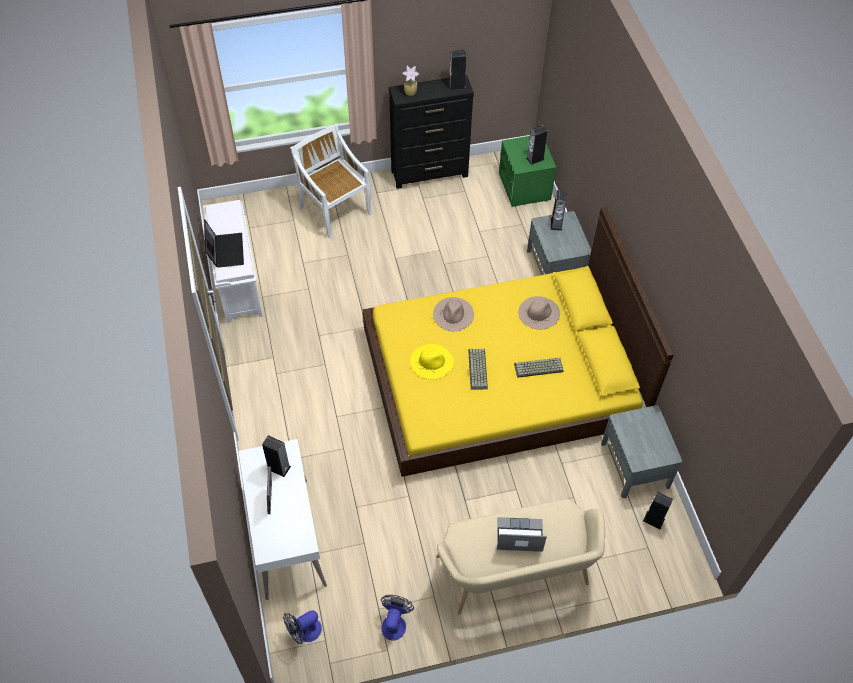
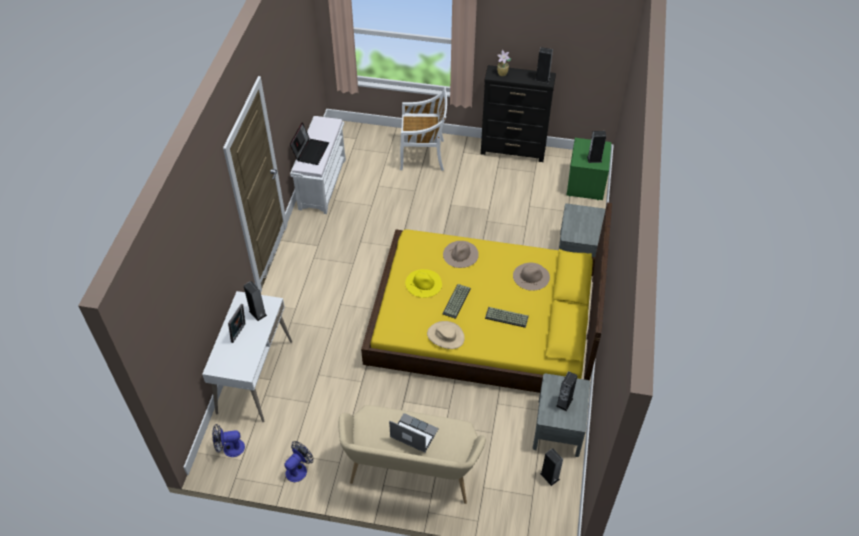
camera: 25 degrees right, 5 degrees down
white chair [290,123,372,239] -> white chair turned 105 degrees clockwise [400,86,447,171]
speaker [551,190,566,231] -> speaker moved to [556,371,577,411]
none -> beige hat [427,321,465,349]

